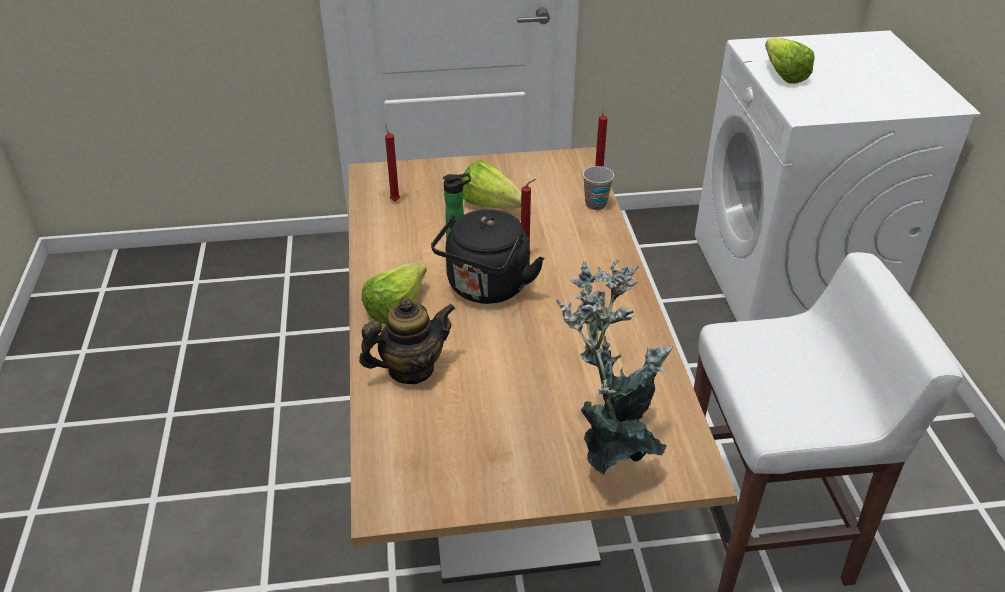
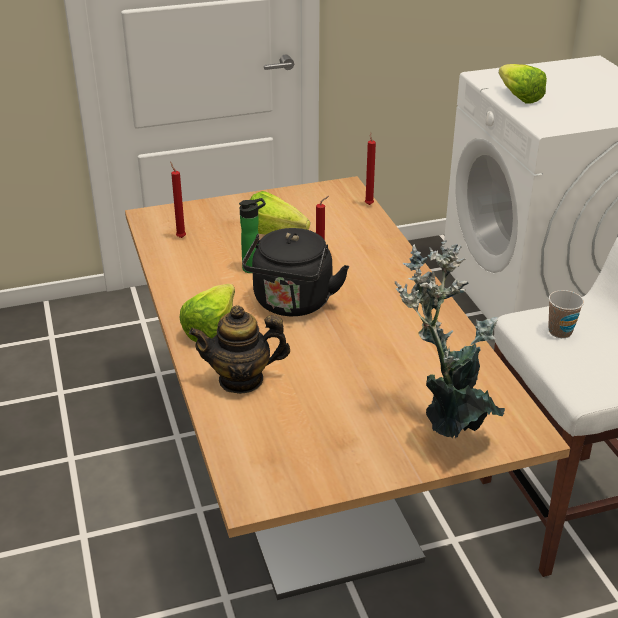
camera: 10 degrees left, 5 degrees down
teapot [359,297,455,384] -> teapot turned 150 degrees counterclockwise [189,306,290,394]
cup [583,166,614,210] -> cup moved to [548,290,584,338]

